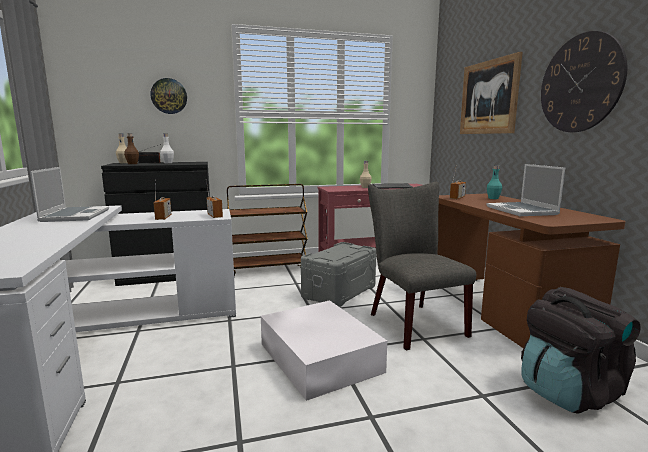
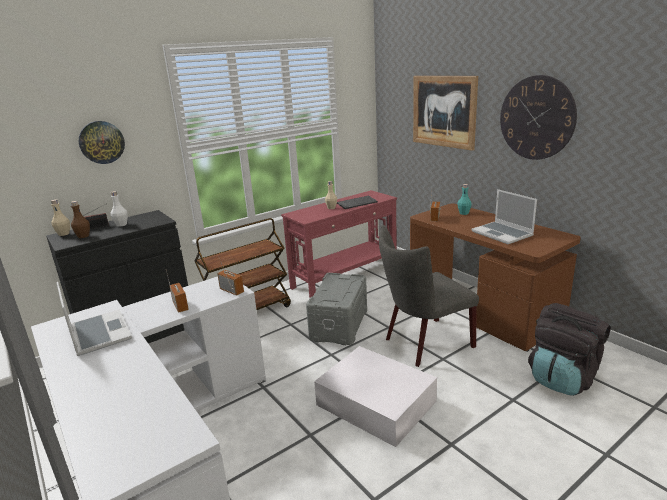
camera: 20 degrees left, 10 degrees up
grey chair [368,182,476,350] -> grey chair turned 75 degrees counterclockwise [379,225,479,367]

